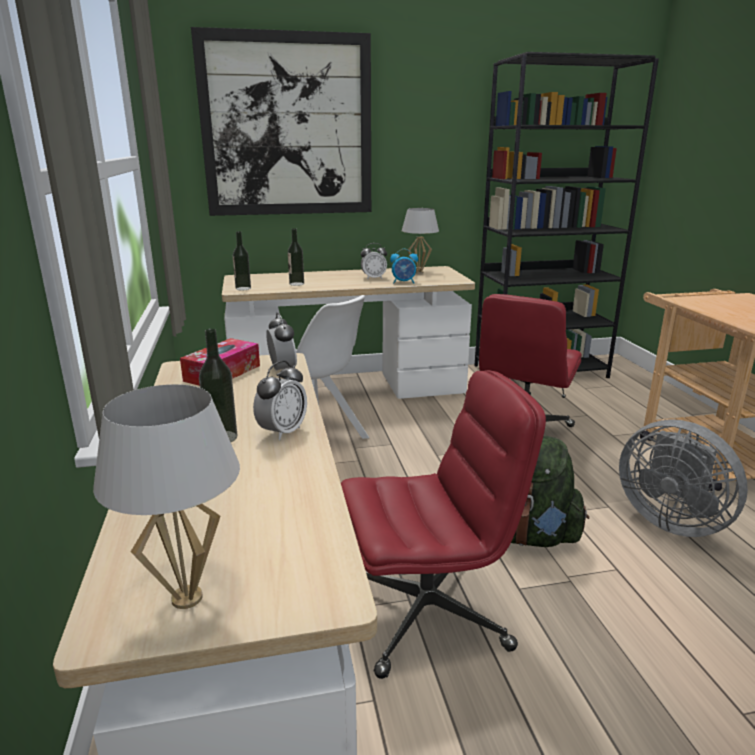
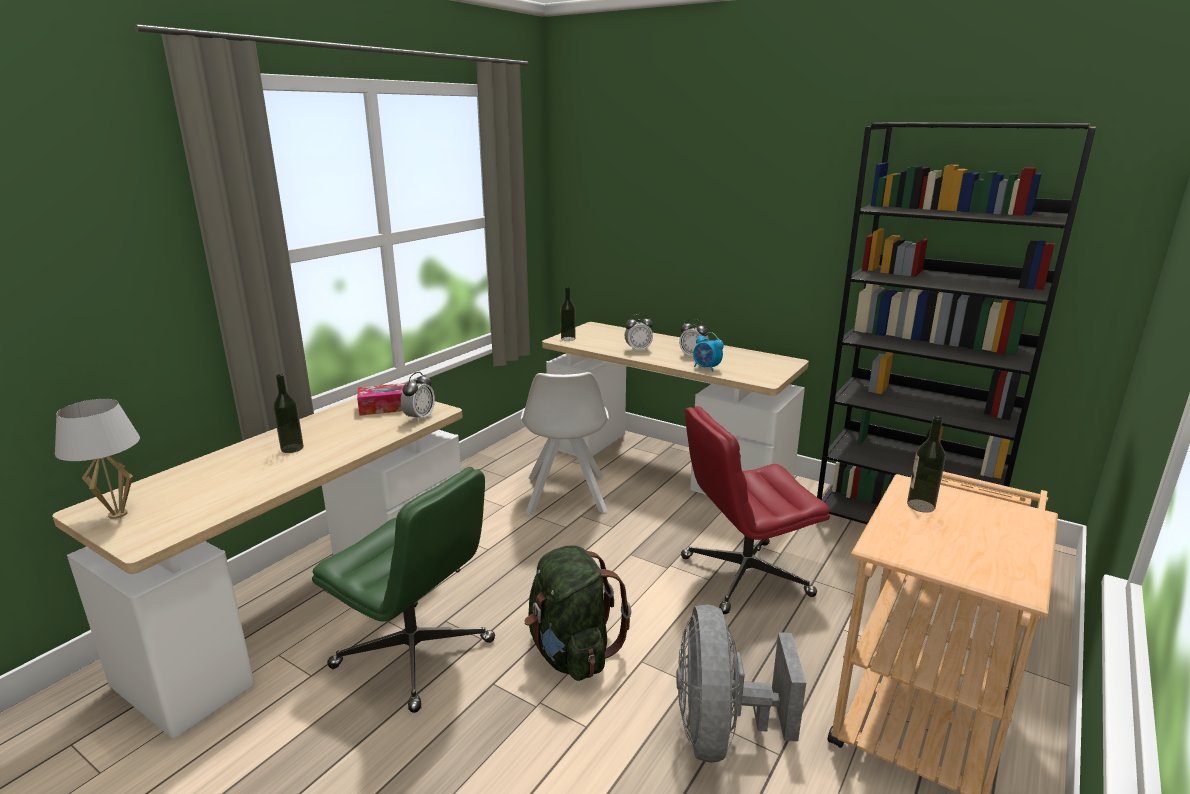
camera: 45 degrees right, 0 degrees up
picture [191,27,371,216] -> none
alarm clock [253,361,307,440] -> alarm clock moved to [624,314,653,352]
bottle [288,228,304,286] -> bottle moved to [907,416,946,513]
red office chair [341,370,546,679] -> green office chair [312,467,495,713]
white table lamp [402,208,439,274] -> none

